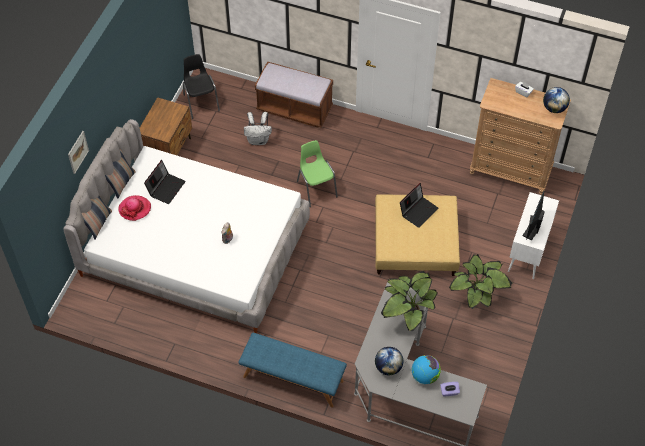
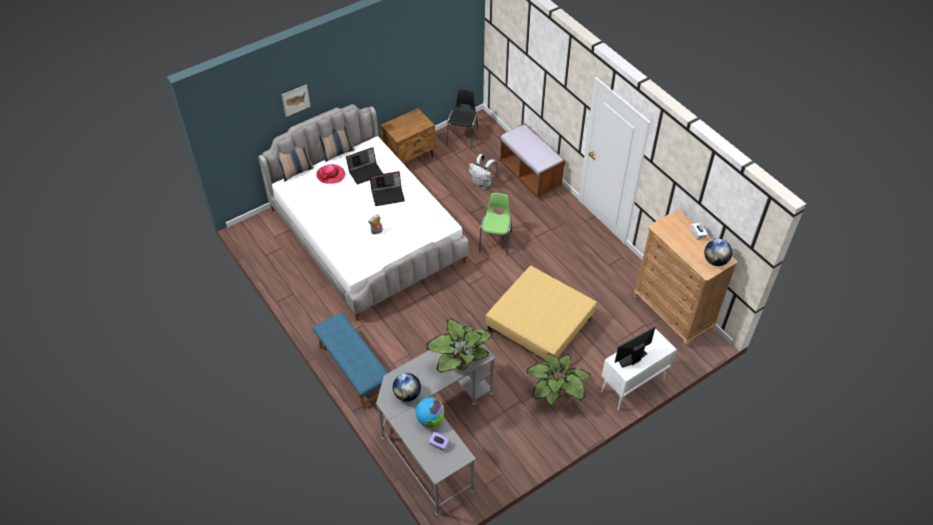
camera: 35 degrees right, 5 degrees down
laptop [400,183,439,228] -> laptop moved to [370,171,405,206]

